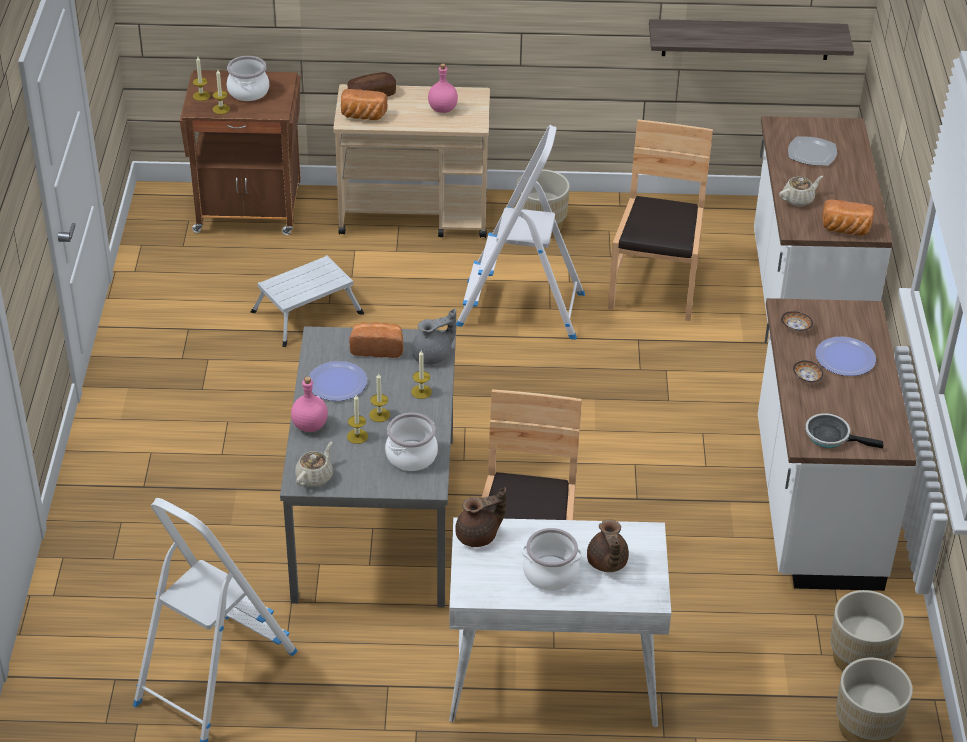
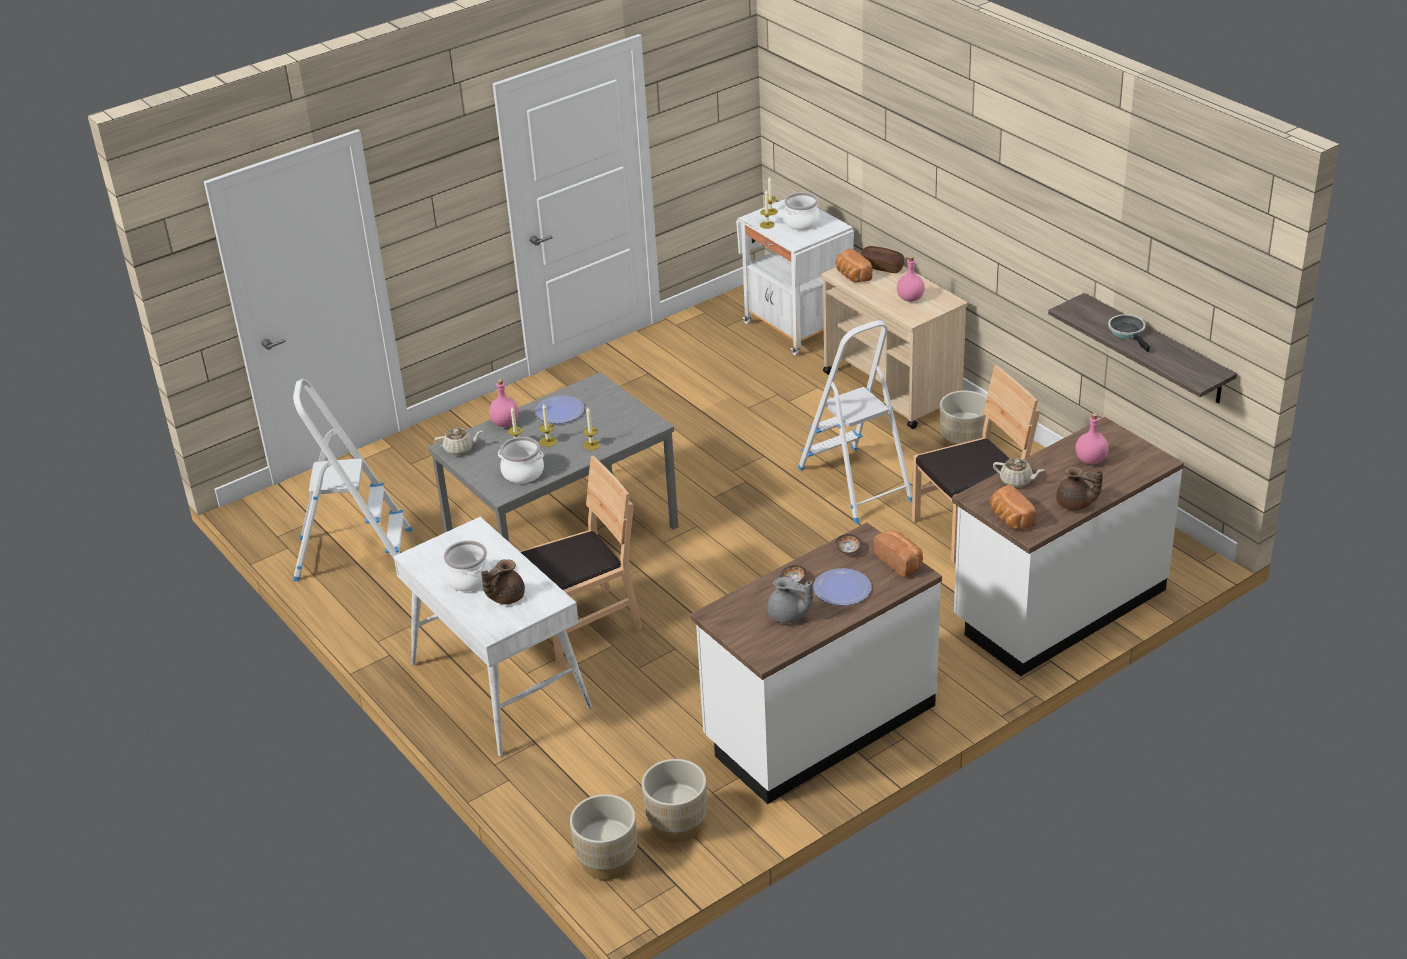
camera: 55 degrees right, 5 degrees down
brown cart [180,70,301,235] -> white cart [736,199,854,355]
white step ladder [250,255,364,347] -> none
bread [349,322,403,358] -> bread moved to [873,530,923,577]
grey teapot [412,308,456,365] -> grey teapot moved to [767,577,813,623]
brown teapot [455,487,506,547] -> brown teapot moved to [1056,467,1103,510]
plate [788,137,837,166] -> pink bottle [1076,413,1108,464]
frying pan [805,413,883,449] -> frying pan moved to [1108,314,1150,352]

